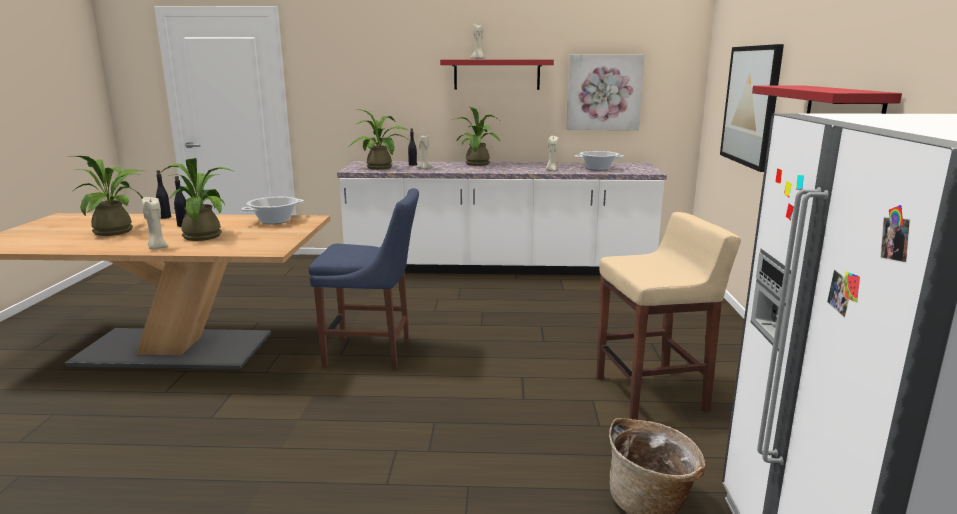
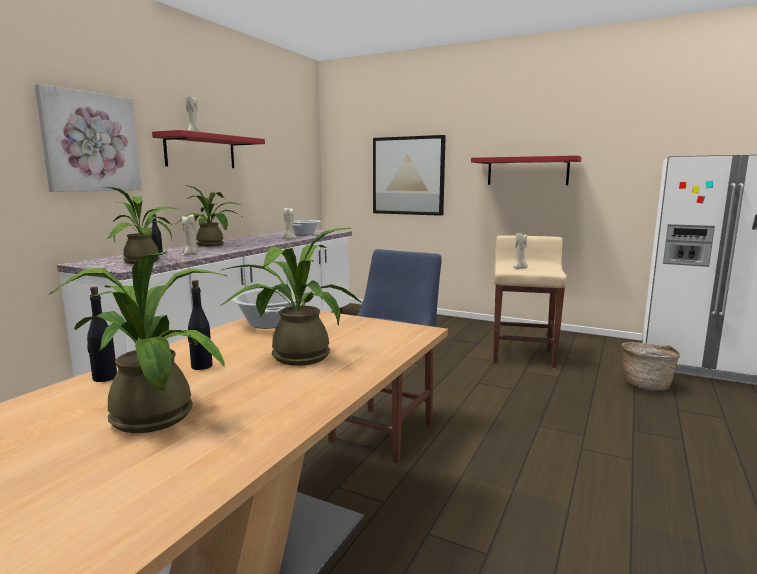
camera: 65 degrees left, 5 degrees down
beige candle [142,197,169,250] -> beige candle moved to [514,233,528,269]
picture [566,55,644,130] -> picture moved to [35,84,142,192]

